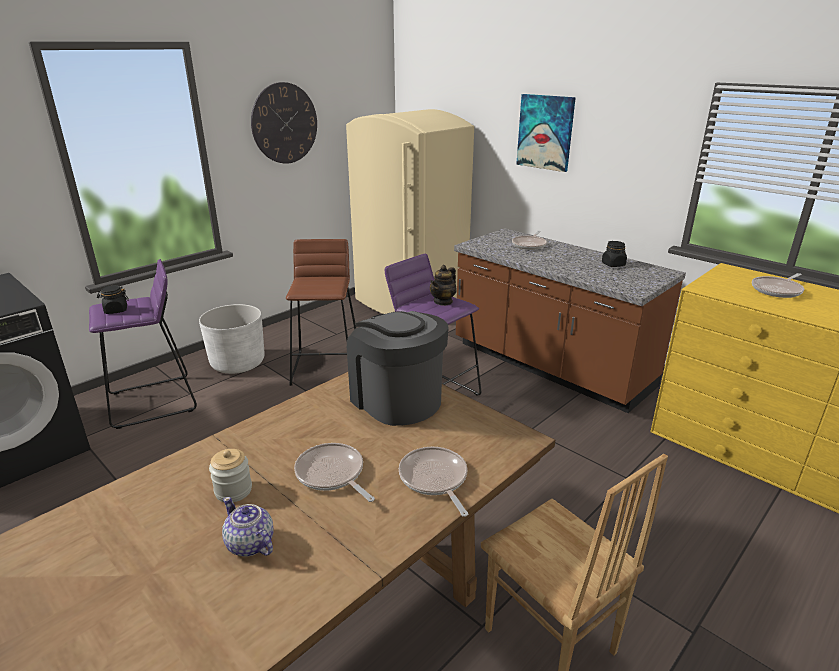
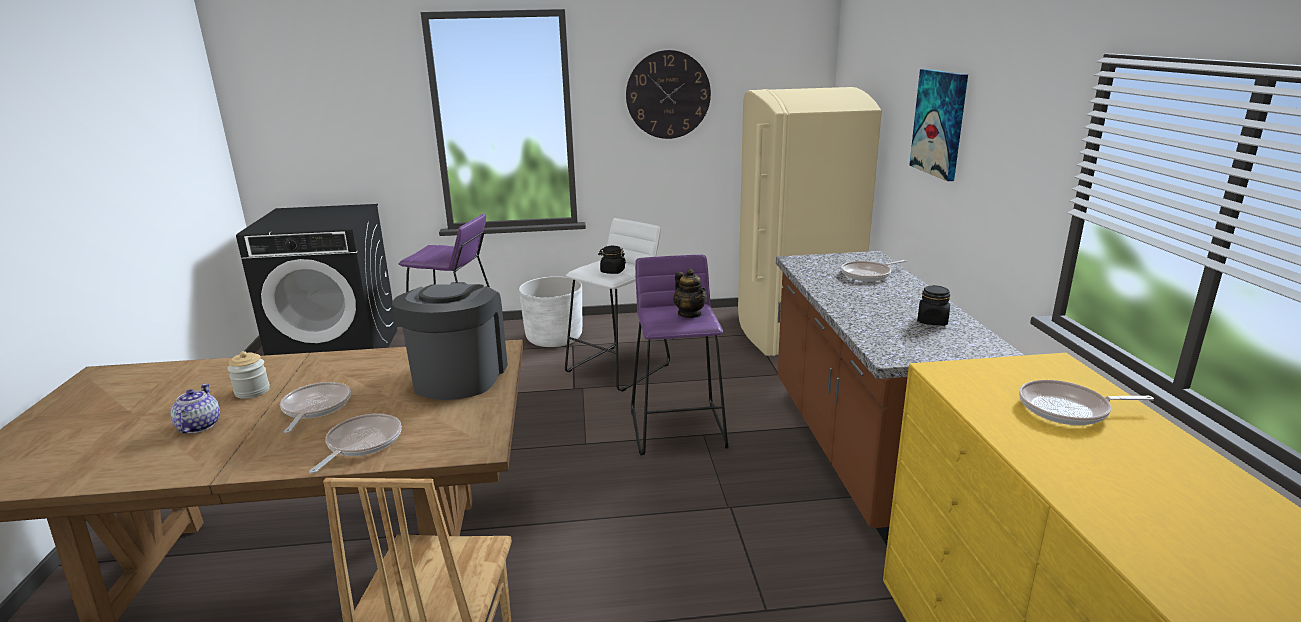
camera: 40 degrees right, 5 degrees down
black jar [97,285,129,314] -> black jar moved to [598,246,626,274]
brown stool [286,239,356,386] -> white stool [565,218,670,392]
teapot [430,265,456,306] -> teapot turned 105 degrees counterclockwise [673,269,707,318]

